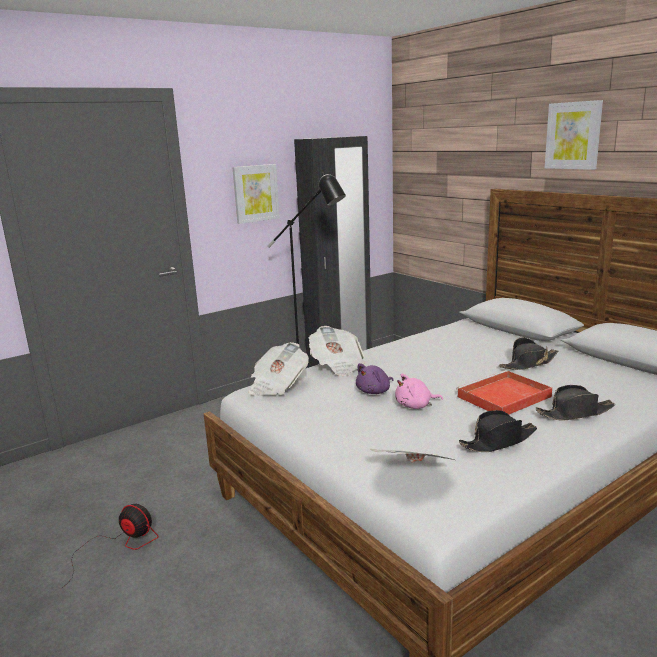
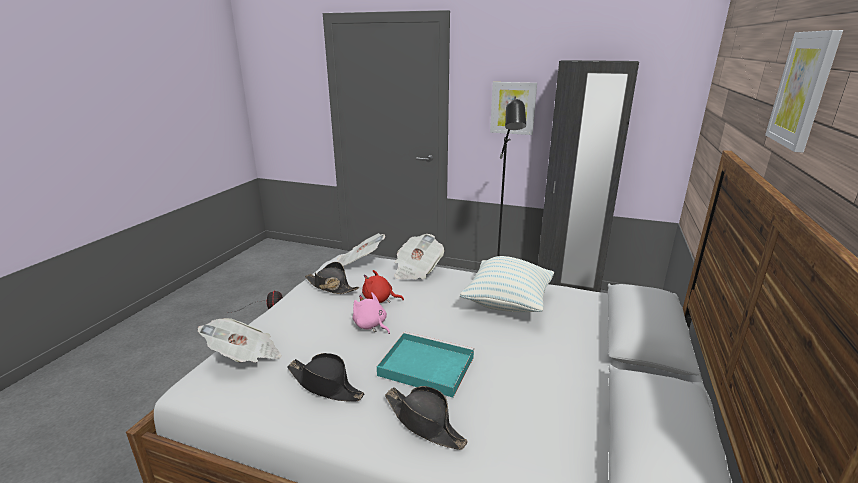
camera: 55 degrees right, 5 degrees up
purple plush toy [356,363,394,394] -> red plush toy [362,270,404,303]
red tray [456,370,553,415] -> turquoise tray [377,332,474,397]
black hat [499,337,558,370] -> black hat moved to [305,262,359,294]
none -> pillow [460,256,554,312]

